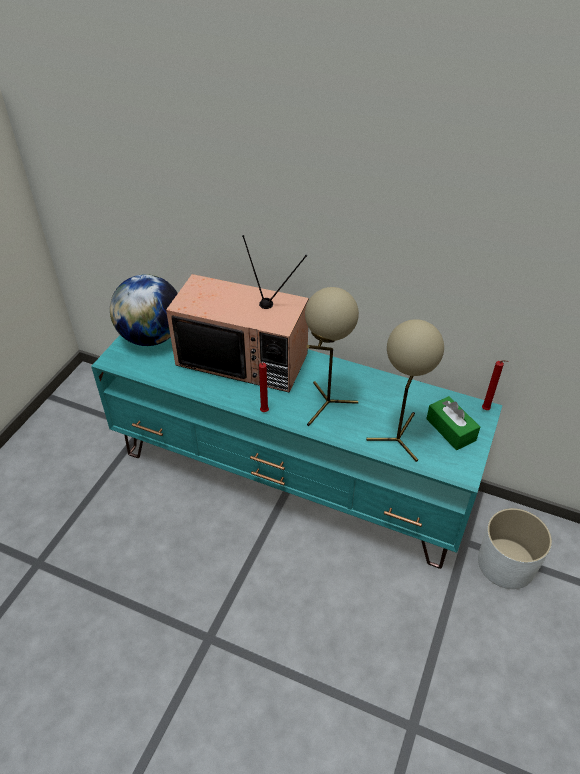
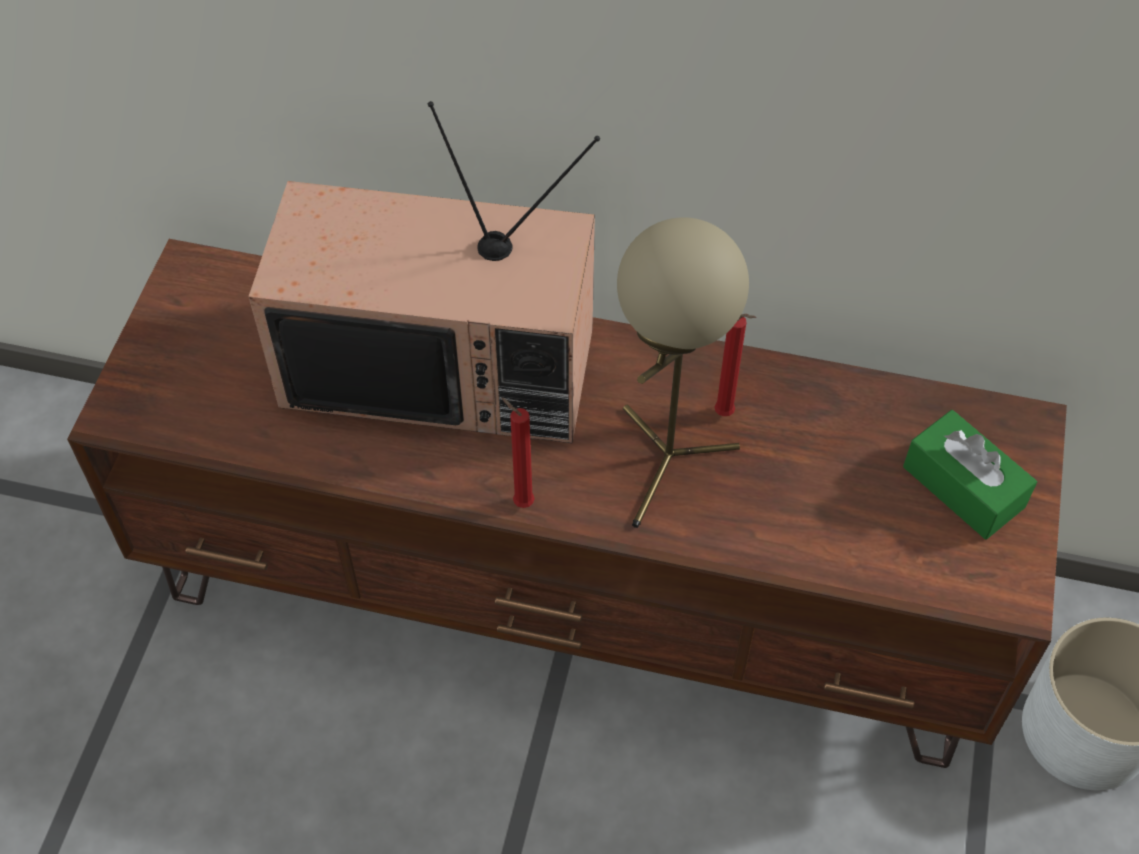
camera: 10 degrees left, 10 degrees up
turquoise tv stand [91,335,502,569] -> brown tv stand [67,239,1067,768]
globe [110,274,178,346] -> none
beige table lamp [366,319,444,462] -> none
red candle [482,360,509,410] -> red candle moved to [715,313,756,416]

